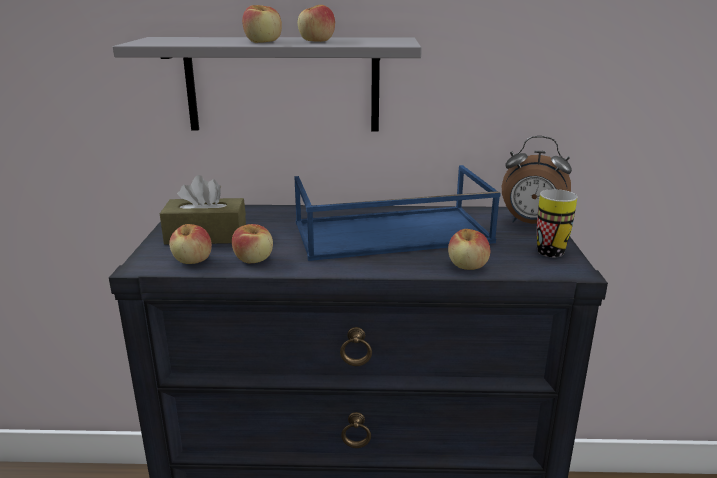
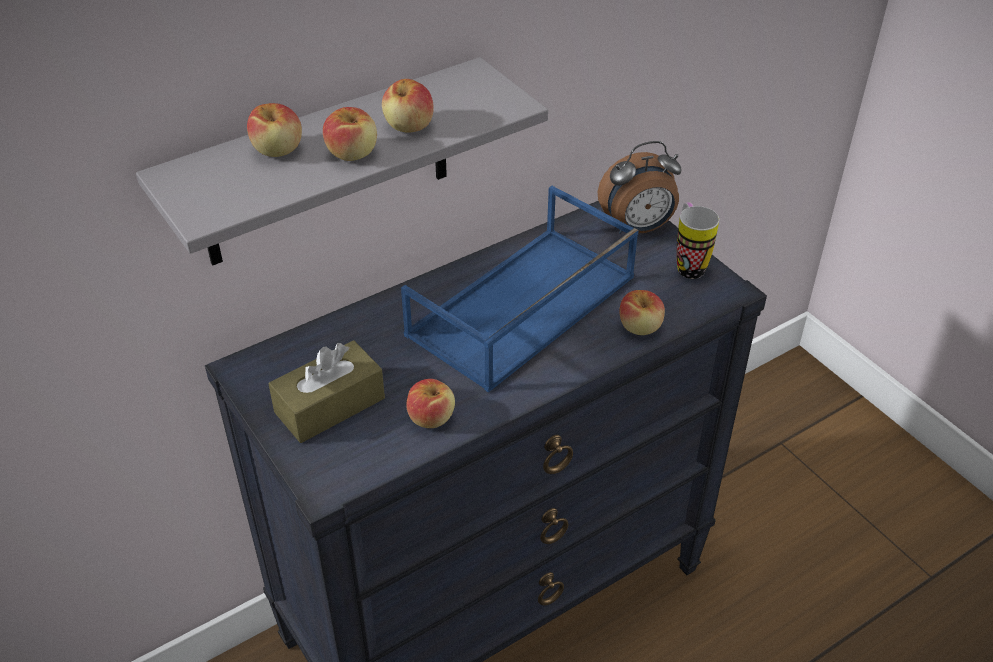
camera: 35 degrees left, 20 degrees up
apple [169,224,212,264] -> apple moved to [247,103,302,157]

